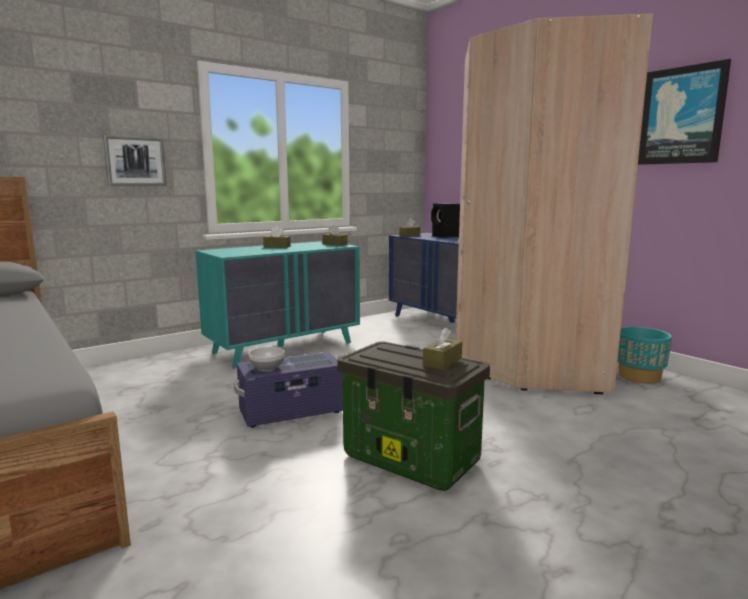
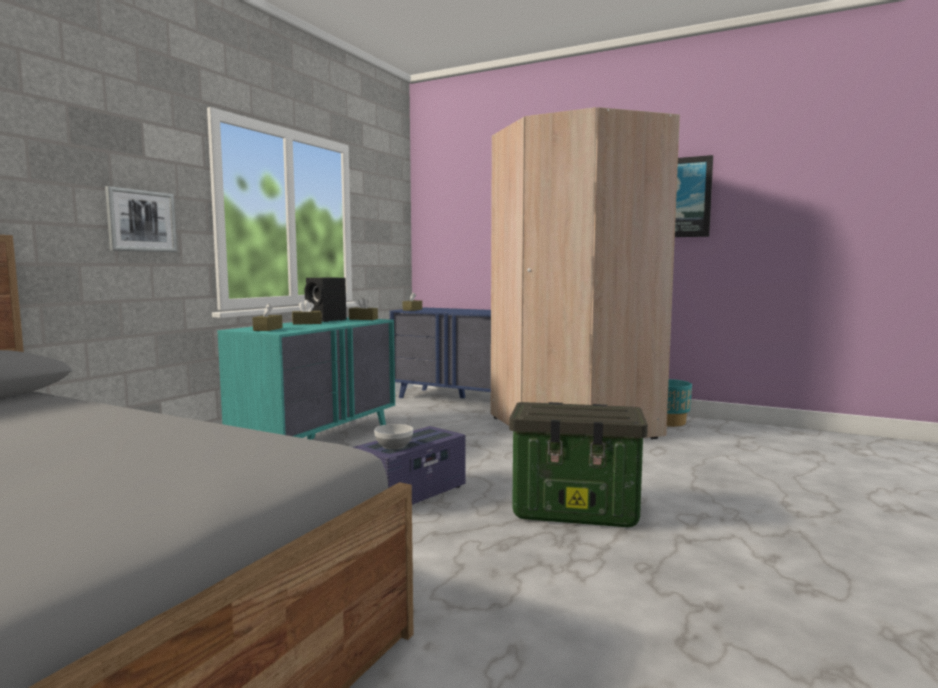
camera: 25 degrees left, 5 degrees down
brown tissue box [423,327,462,370] -> brown tissue box moved to [253,303,283,331]
black speaker [431,203,460,238] -> black speaker moved to [305,277,346,322]

